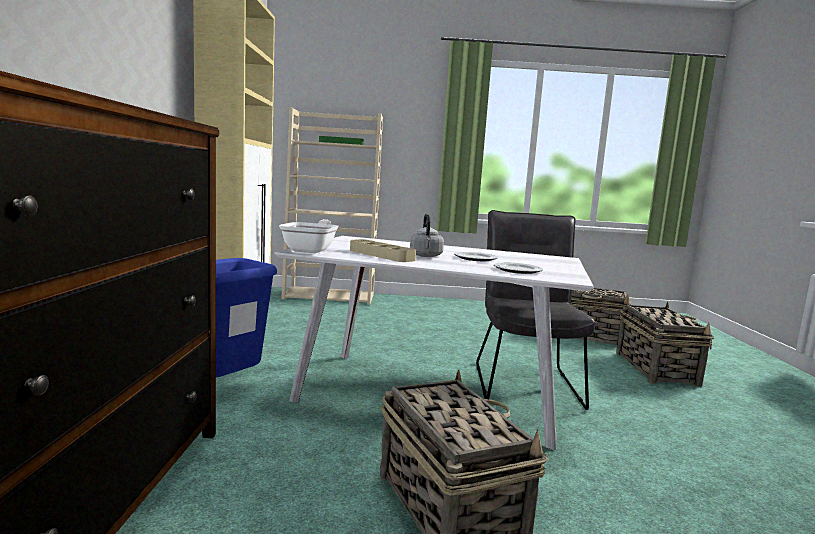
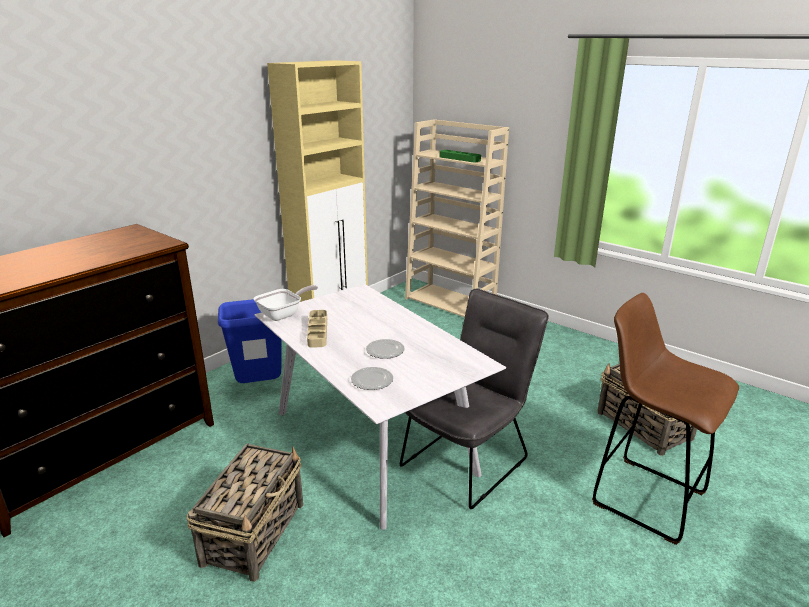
camera: 40 degrees right, 15 degrees up
grey kettle [410,214,444,257] -> none
basket [616,302,714,387] -> brown stool [592,293,739,545]

